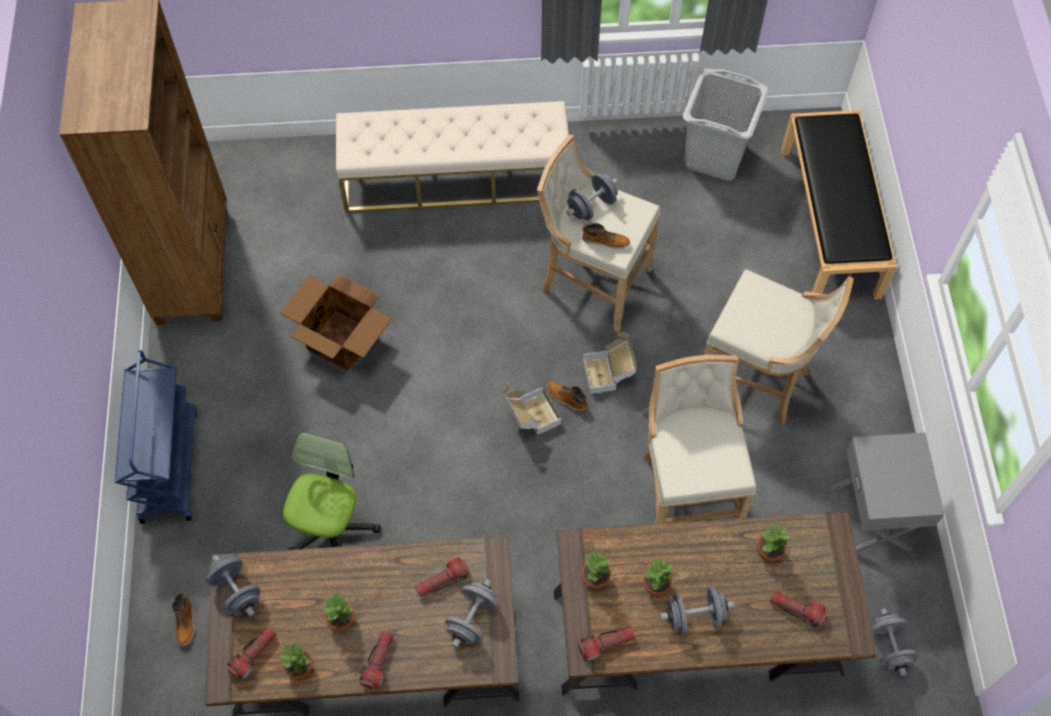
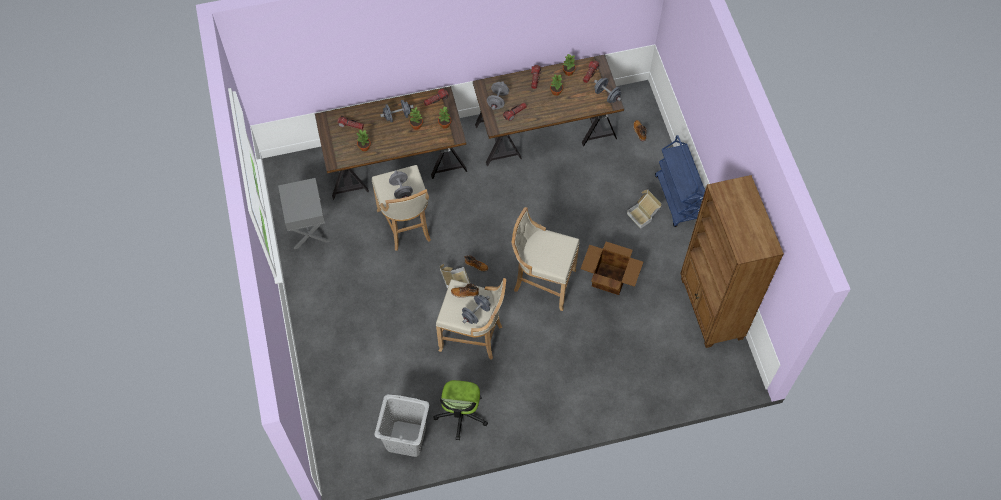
camera: 170 degrees right, 0 degrees up
office chair [283,432,381,550] -> office chair moved to [433,380,488,440]
beige bench [336,101,569,213] -> none
cardboard box [503,386,561,435] -> cardboard box moved to [627,190,662,229]
beige stool [704,269,854,424] -> beige stool moved to [512,207,580,311]
black bench [781,110,897,300] -> none
grey dumbbell [871,608,917,676] -> grey dumbbell moved to [389,171,413,199]

